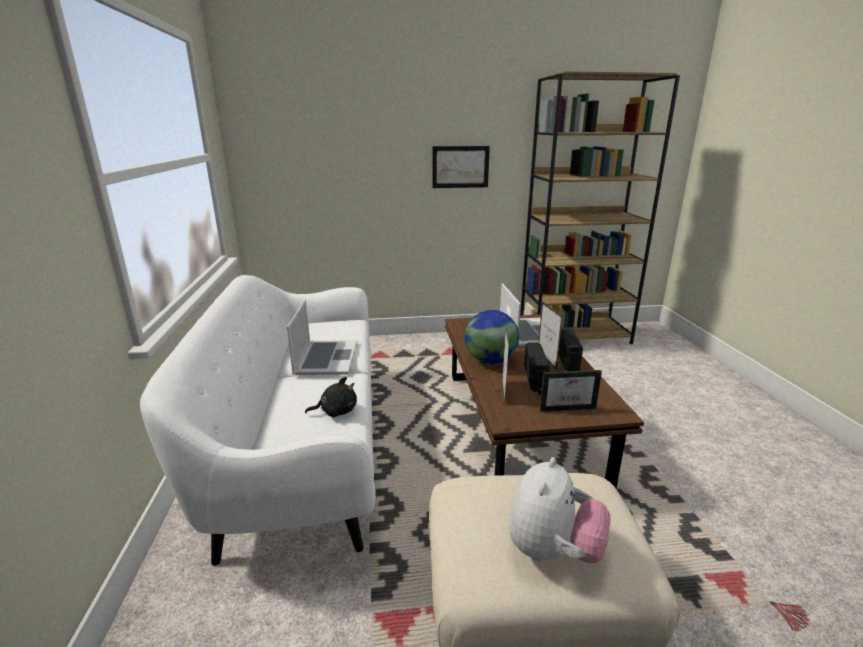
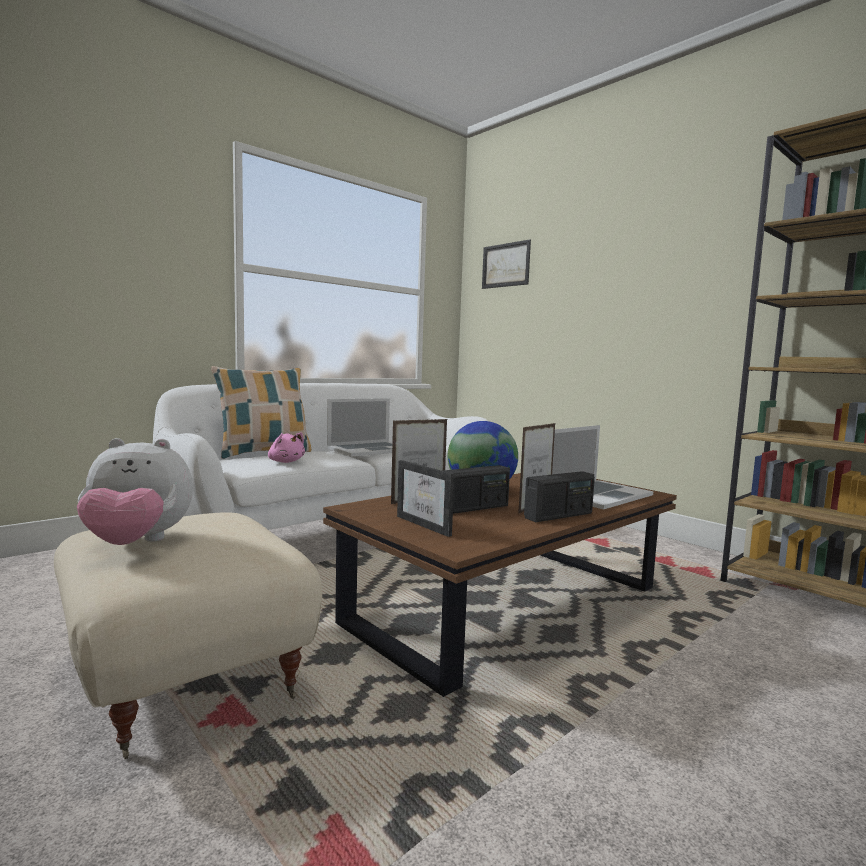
camera: 55 degrees right, 15 degrees down
black plush toy [305,377,357,417] -> pink plush toy [268,432,305,463]
picture [433,146,490,188] -> picture moved to [482,239,531,289]
none -> pillow [211,366,311,459]

